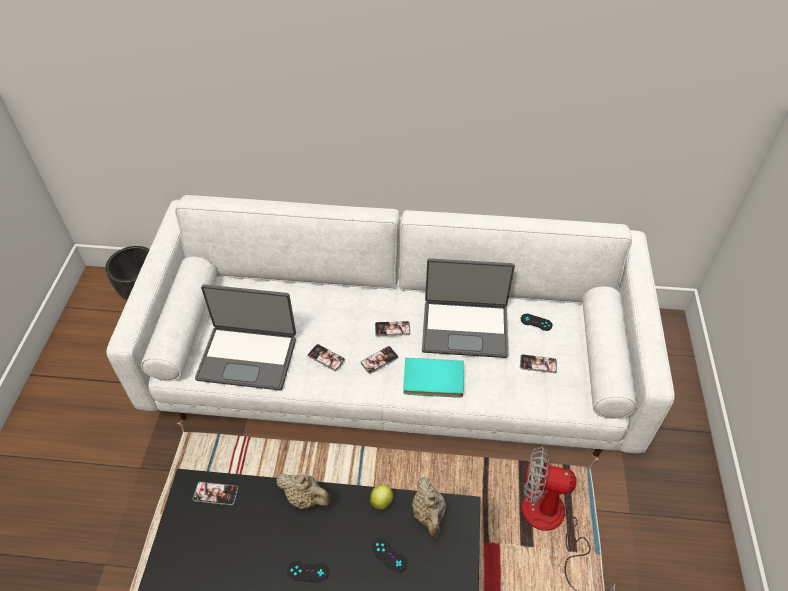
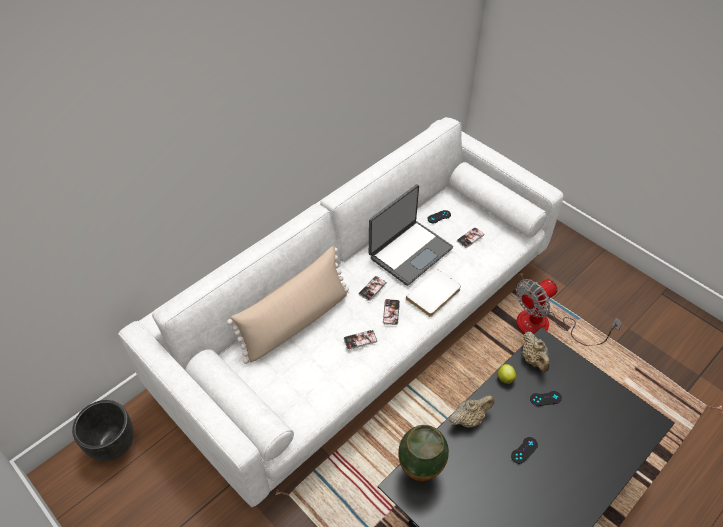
camera: 50 degrees left, 0 degrees up
phone [193,482,238,505] -> vase [398,425,449,481]
laptop [195,284,296,390] -> none
turquoise book [403,358,464,398] -> white book [406,269,461,317]
beige teapot [412,477,446,537] -> beige teapot turned 45 degrees clockwise [522,332,550,372]
none -> beige pillow [227,246,349,364]

